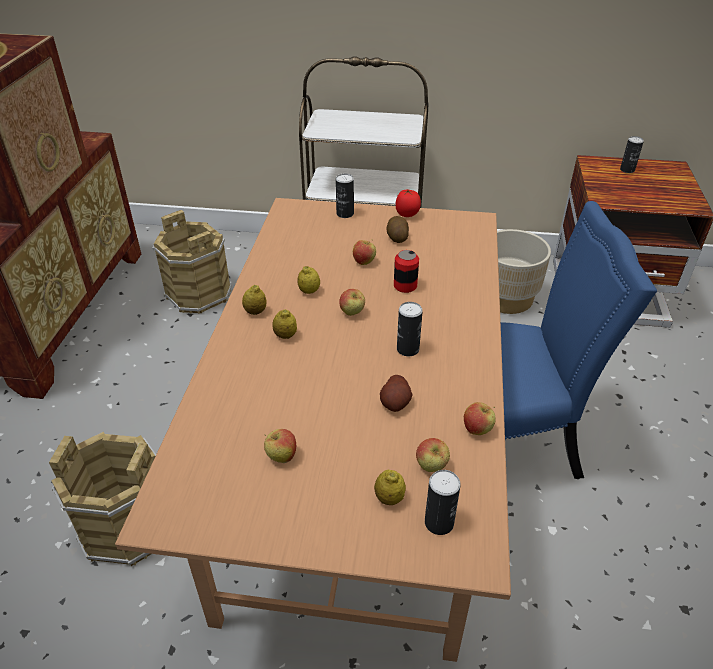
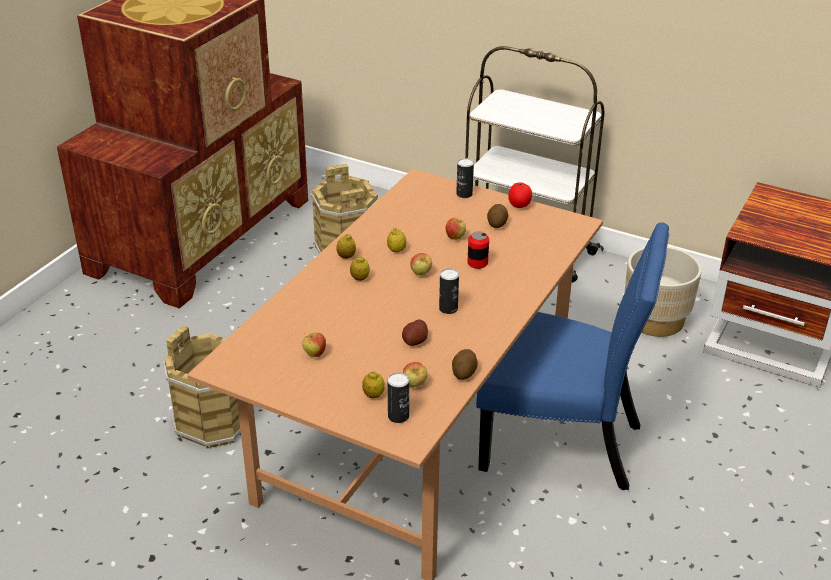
camera: 20 degrees right, 5 degrees down
apple [464,402,496,435] -> potato [452,349,478,380]
can [620,136,644,173] -> none

